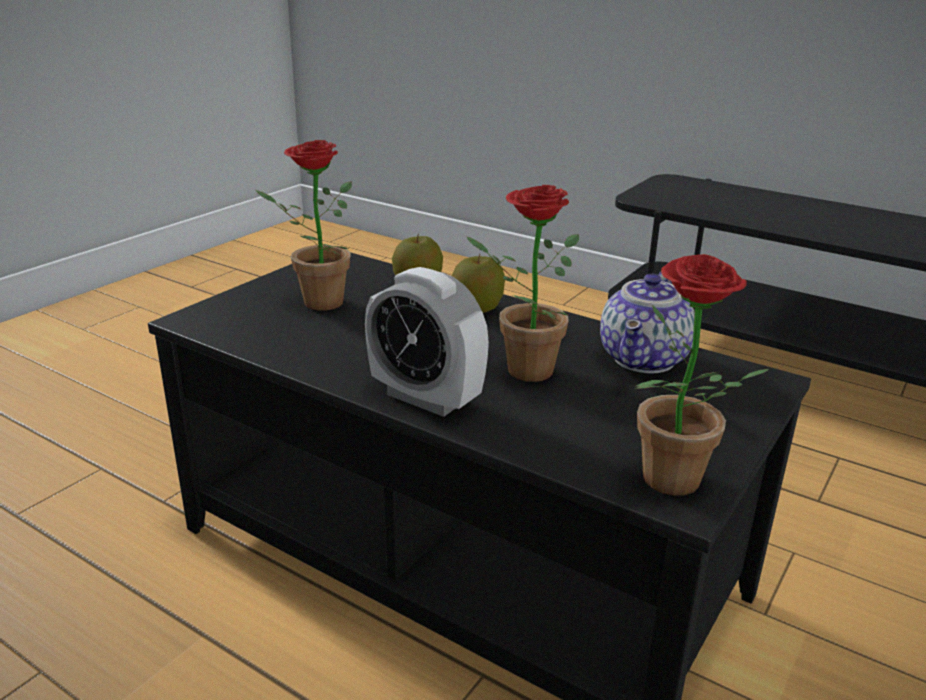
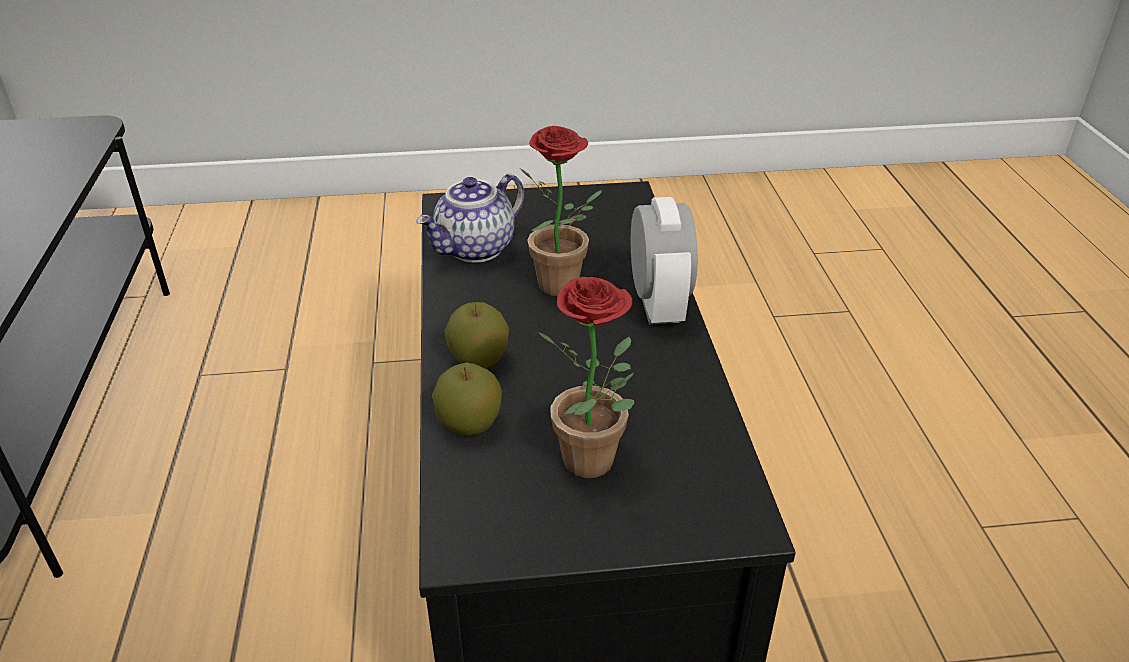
camera: 130 degrees left, 10 degrees up
teapot [600,272,695,373] -> teapot turned 150 degrees clockwise [416,173,524,263]
potted plant [636,254,769,496] -> none

